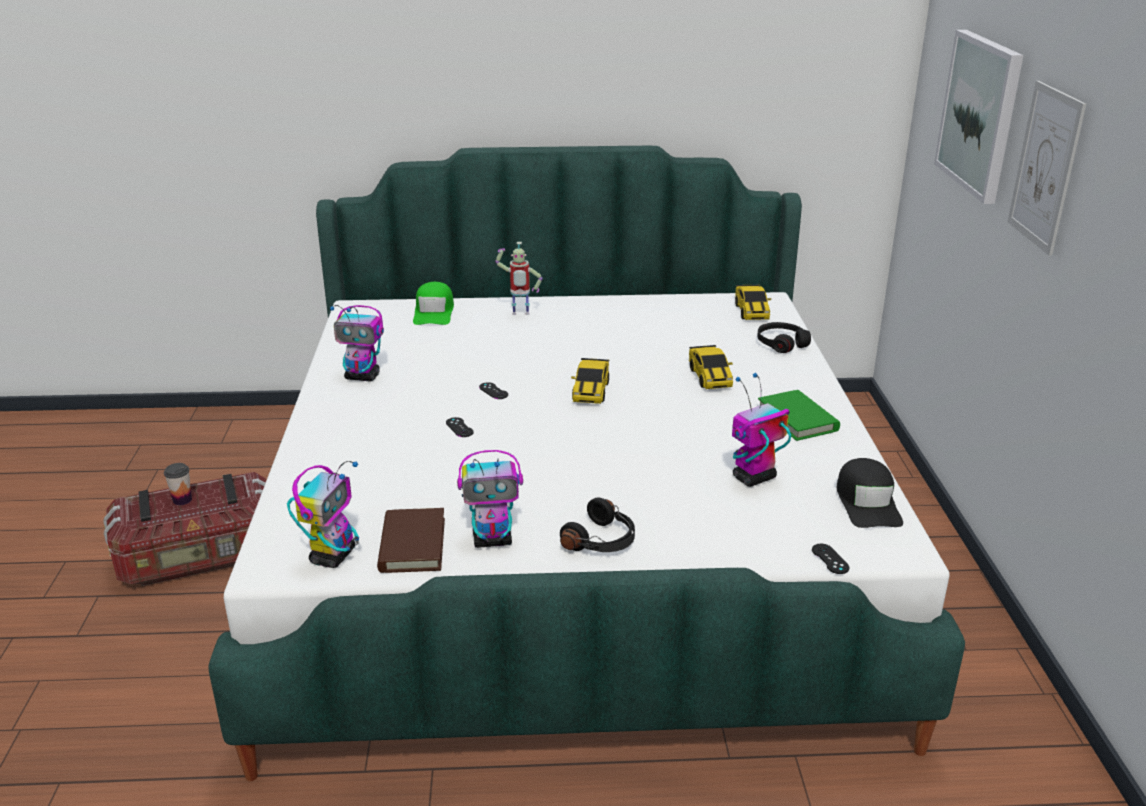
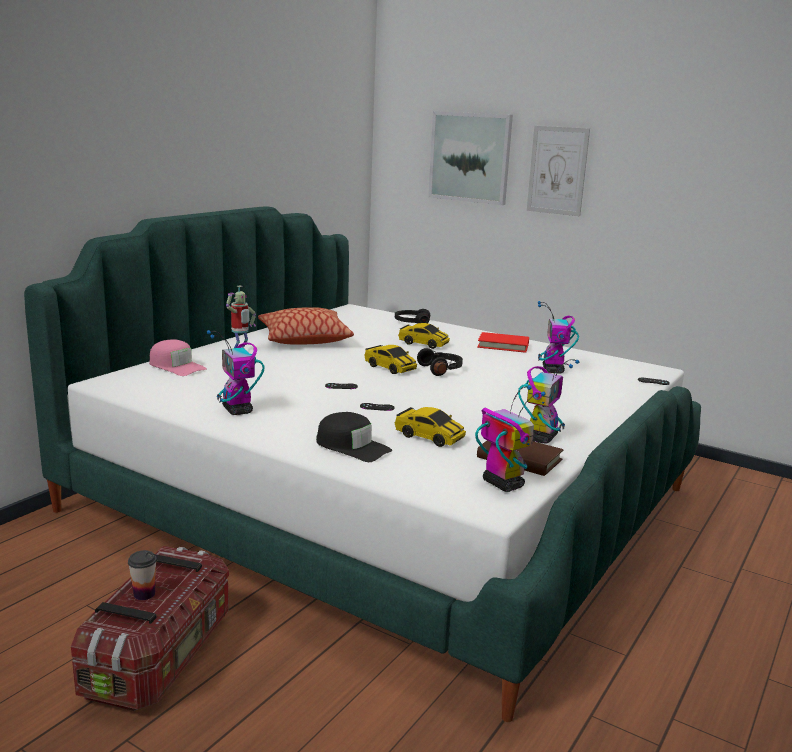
camera: 55 degrees left, 10 degrees down
toy robot [330,305,384,382] -> toy robot turned 105 degrees clockwise [207,330,265,415]
green cap [413,282,454,325] -> pink cap [149,339,207,376]
black headphones [560,497,635,552] -> black headphones moved to [417,348,463,376]
toy car [735,285,771,320] -> toy car moved to [395,407,466,447]
green book [758,390,840,441] -> red book [477,332,529,353]
black cap [836,458,903,528] -> black cap moved to [316,412,392,462]
none -> pillow [258,307,354,345]

